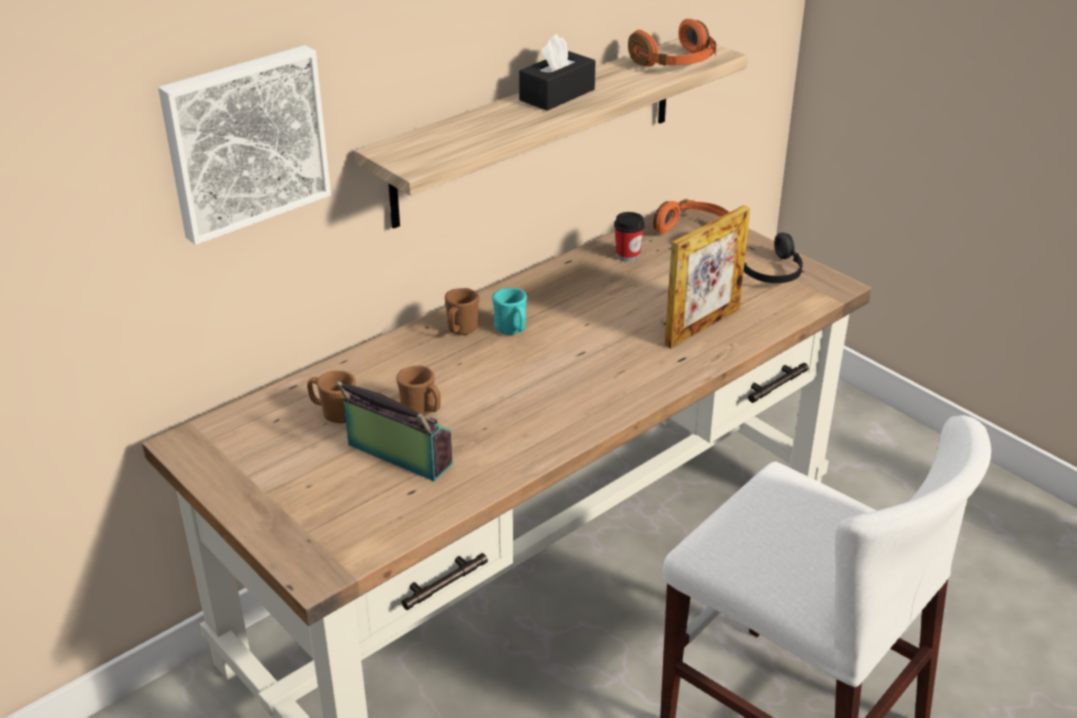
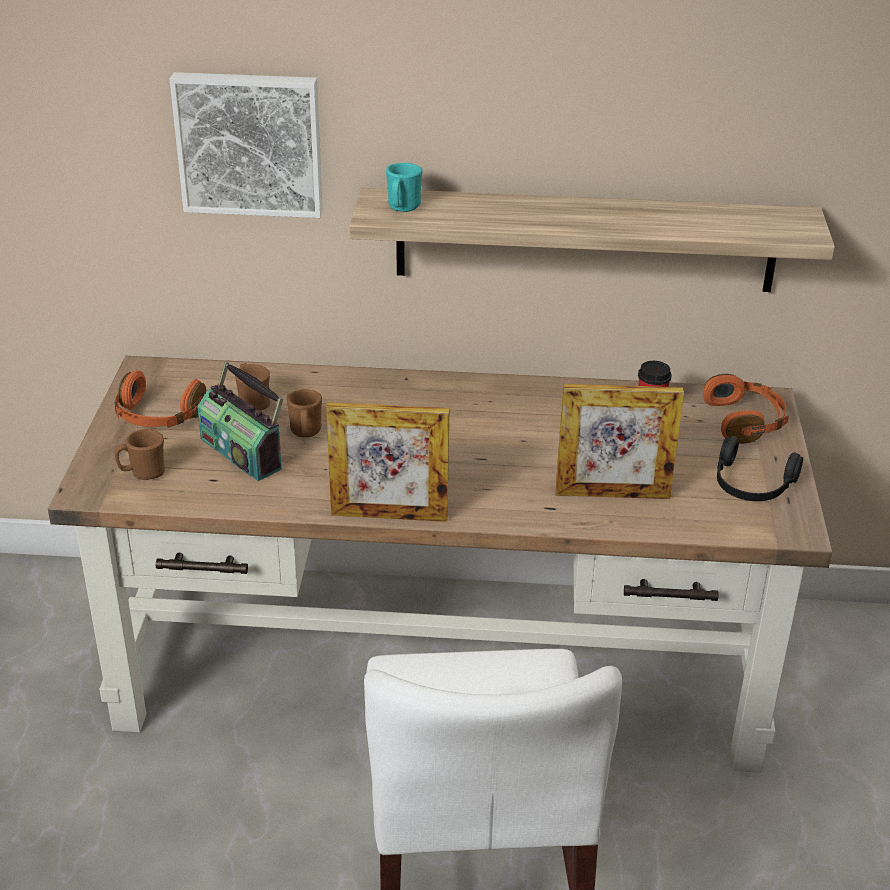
camera: 45 degrees right, 0 degrees up
radio [337,381,453,481] -> radio turned 150 degrees clockwise [197,362,283,481]
brown mug [445,288,479,335] -> brown mug moved to [114,429,165,480]
turquoise mug [492,288,527,335] -> turquoise mug moved to [386,163,423,212]
black tissue box [519,34,595,111] -> none
orange headphones [628,19,716,66] -> orange headphones moved to [115,370,207,428]
none -> picture frame [326,402,449,522]

